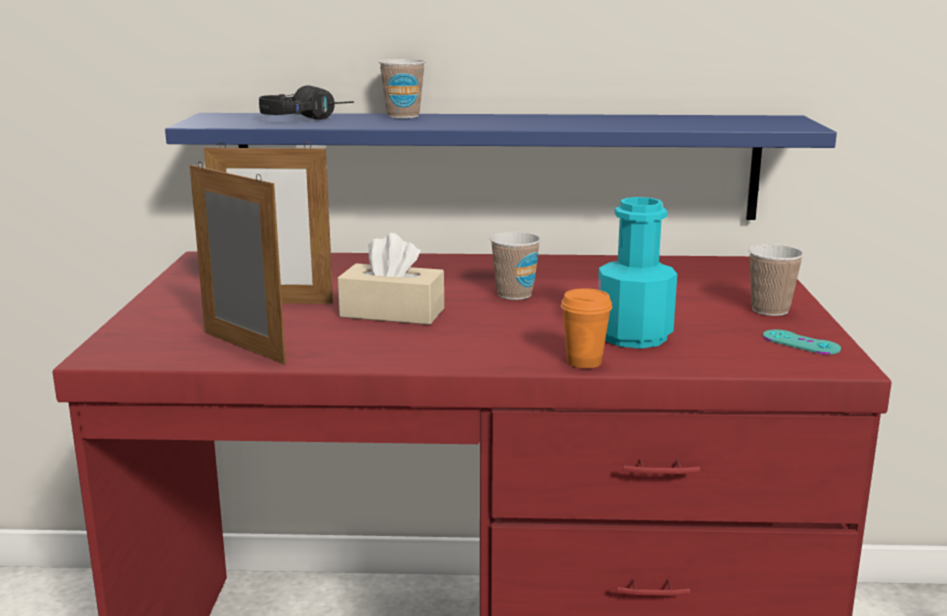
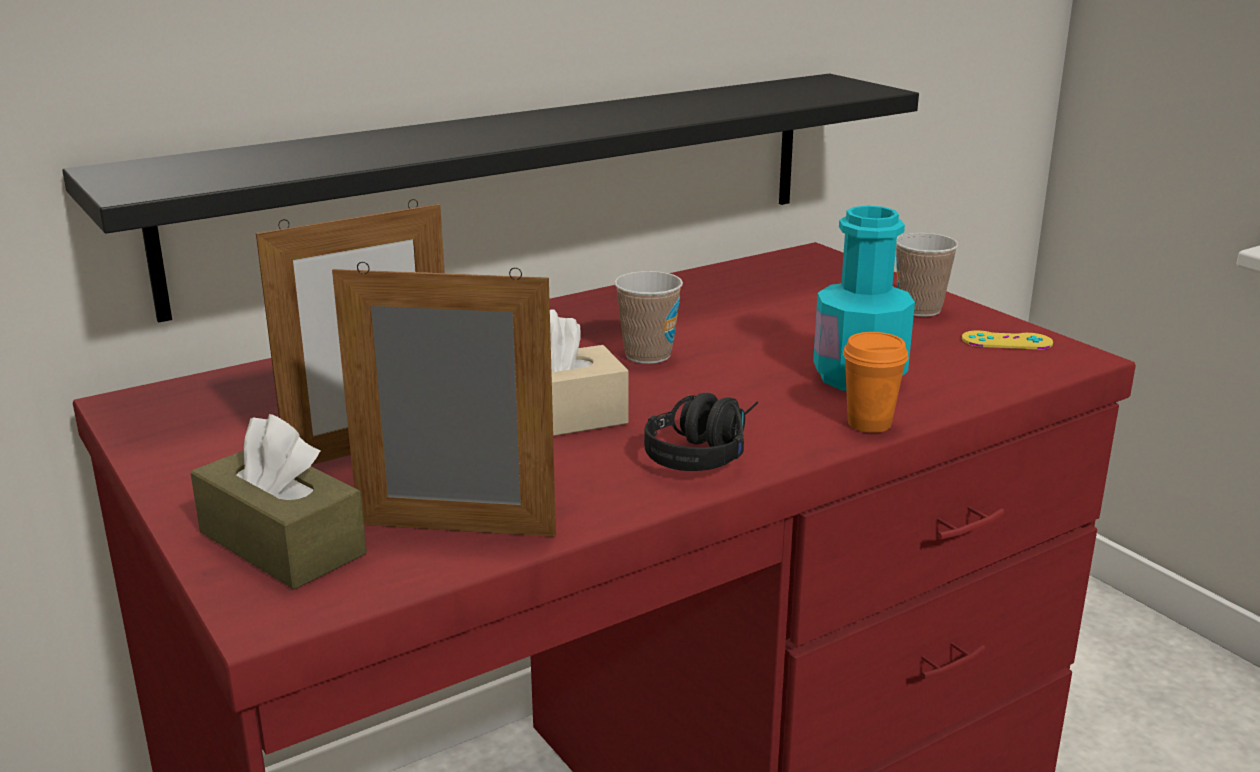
camera: 35 degrees left, 5 degrees up
blue shelf [165,113,837,220] -> black shelf [62,73,919,323]
black headphones [259,86,354,120] -> black headphones moved to [644,392,758,471]
cup [379,59,426,119] -> none
turquoise game controller [763,330,841,354] -> yellow game controller [962,330,1053,350]
none -> brown tissue box [190,414,367,590]

